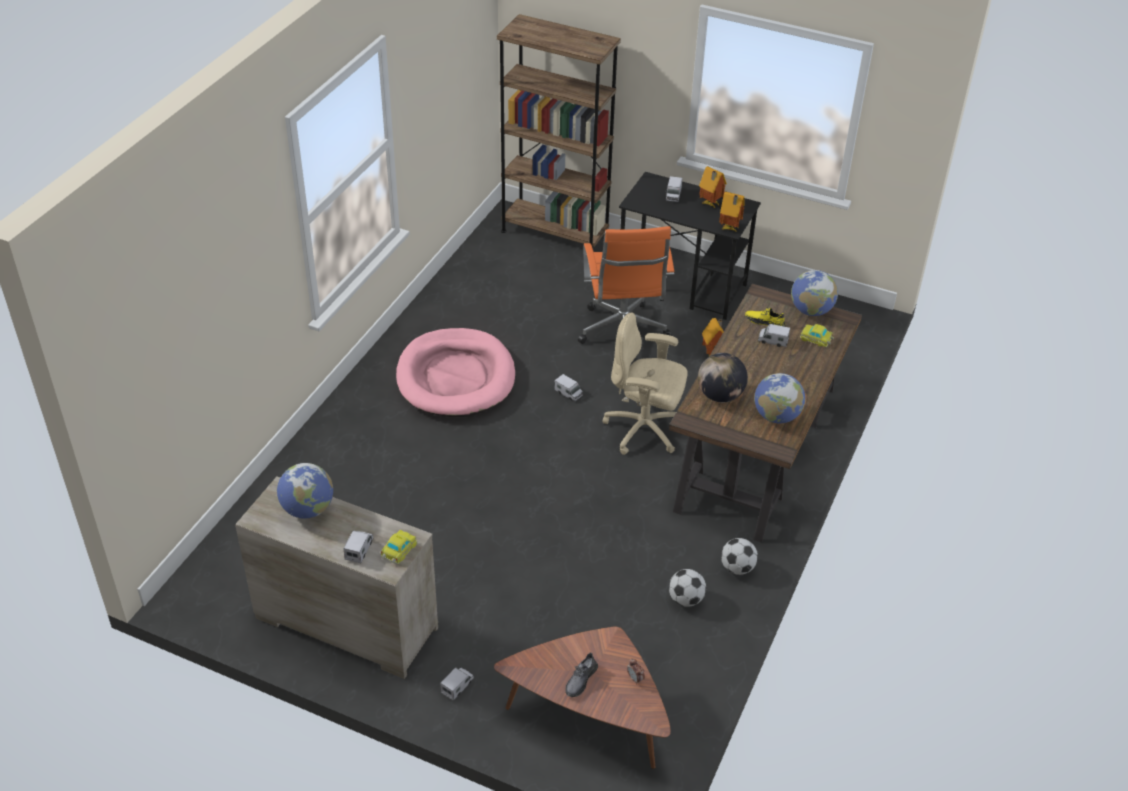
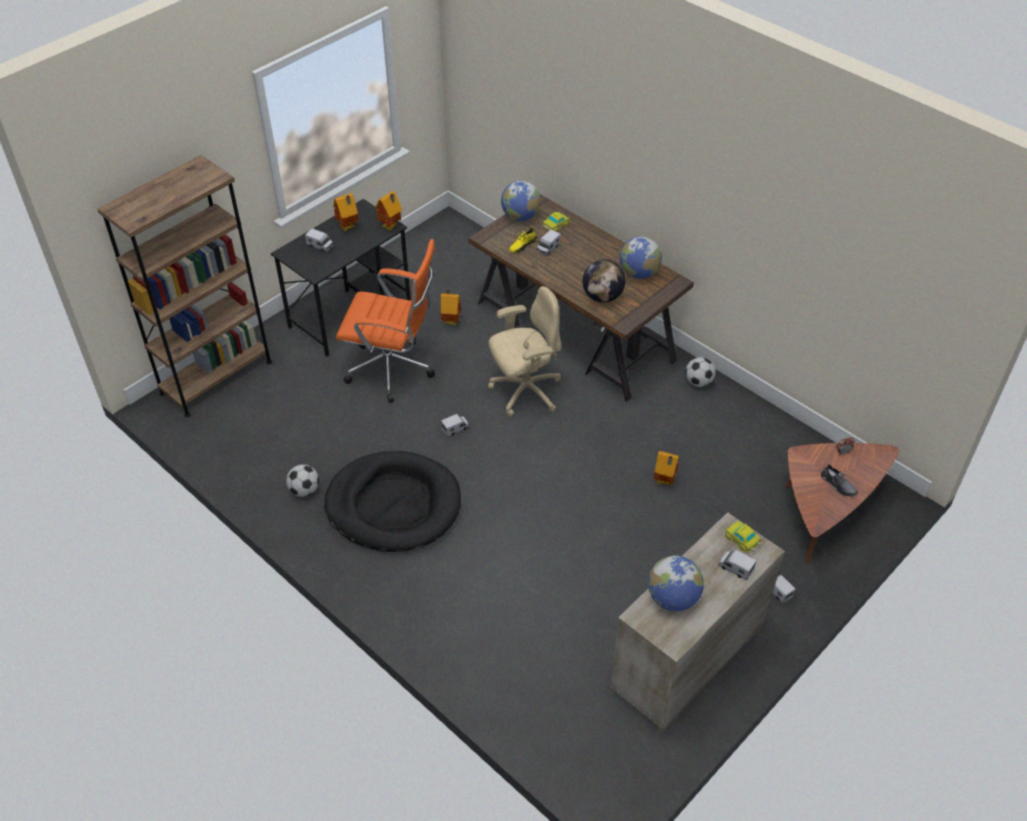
camera: 70 degrees left, 5 degrees up
pink dog bed [396,328,515,417] -> black dog bed [324,451,461,552]
beige office chair [602,312,688,455] -> beige office chair turned 150 degrees counterclockwise [488,286,561,417]
football [669,569,706,607] -> football moved to [286,464,319,497]
none -> toy house [654,451,679,486]

